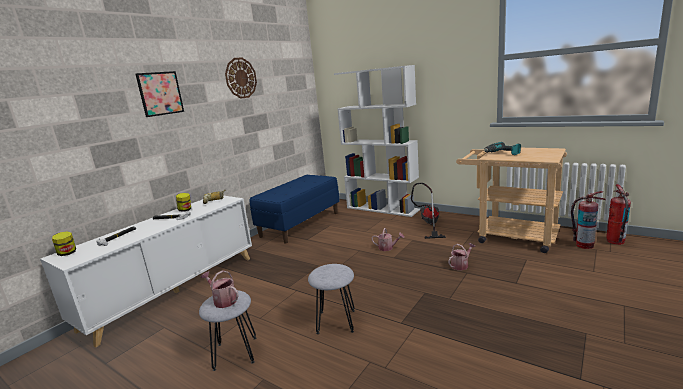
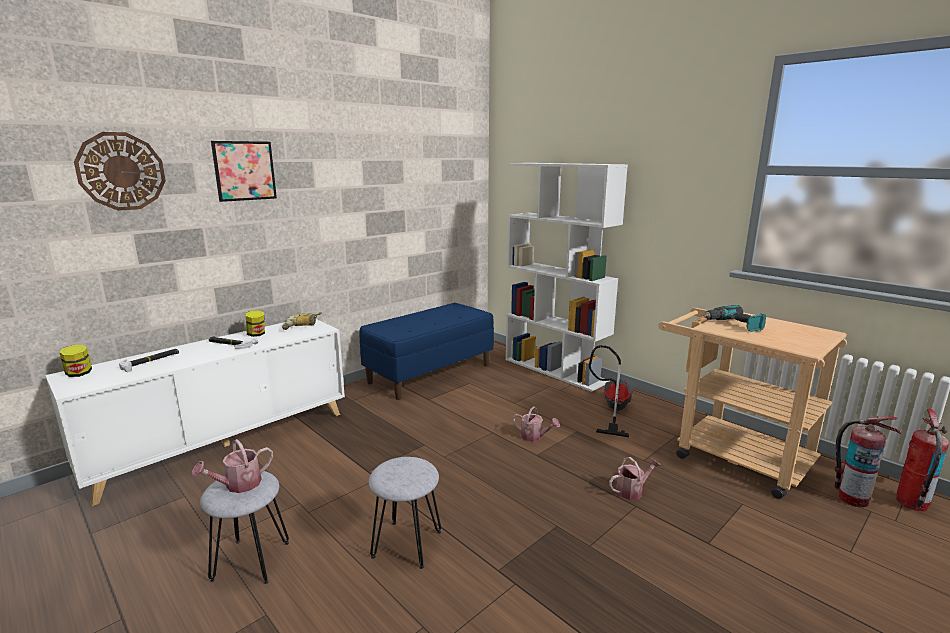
camera: 10 degrees right, 0 degrees up
watering can [201,270,239,308] -> watering can turned 90 degrees counterclockwise [192,439,273,493]
wall clock [225,58,257,99] -> wall clock moved to [74,132,166,211]

